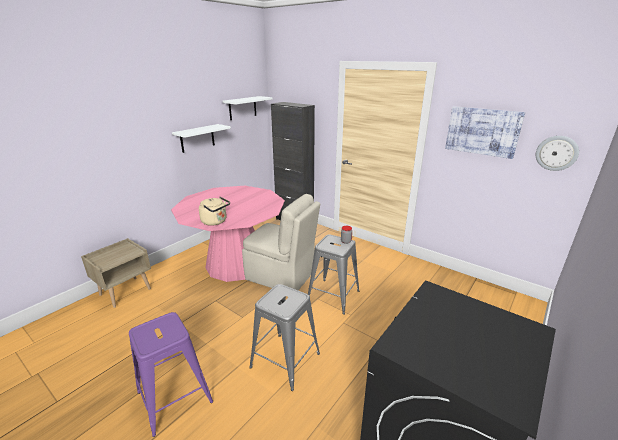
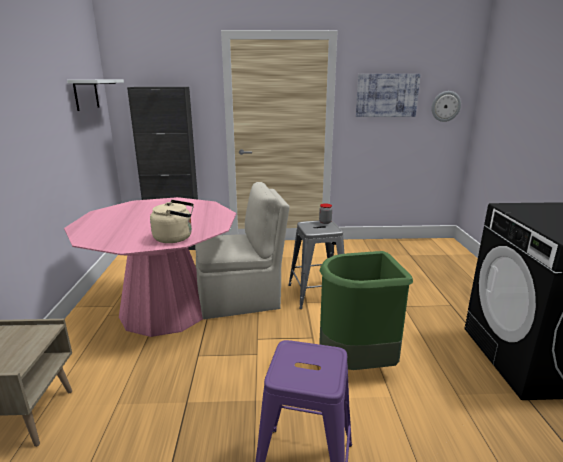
camera: 40 degrees left, 5 degrees down
white shelf [172,124,231,153] -> none
grey stool [249,284,320,391] -> green trash can [319,251,413,370]

